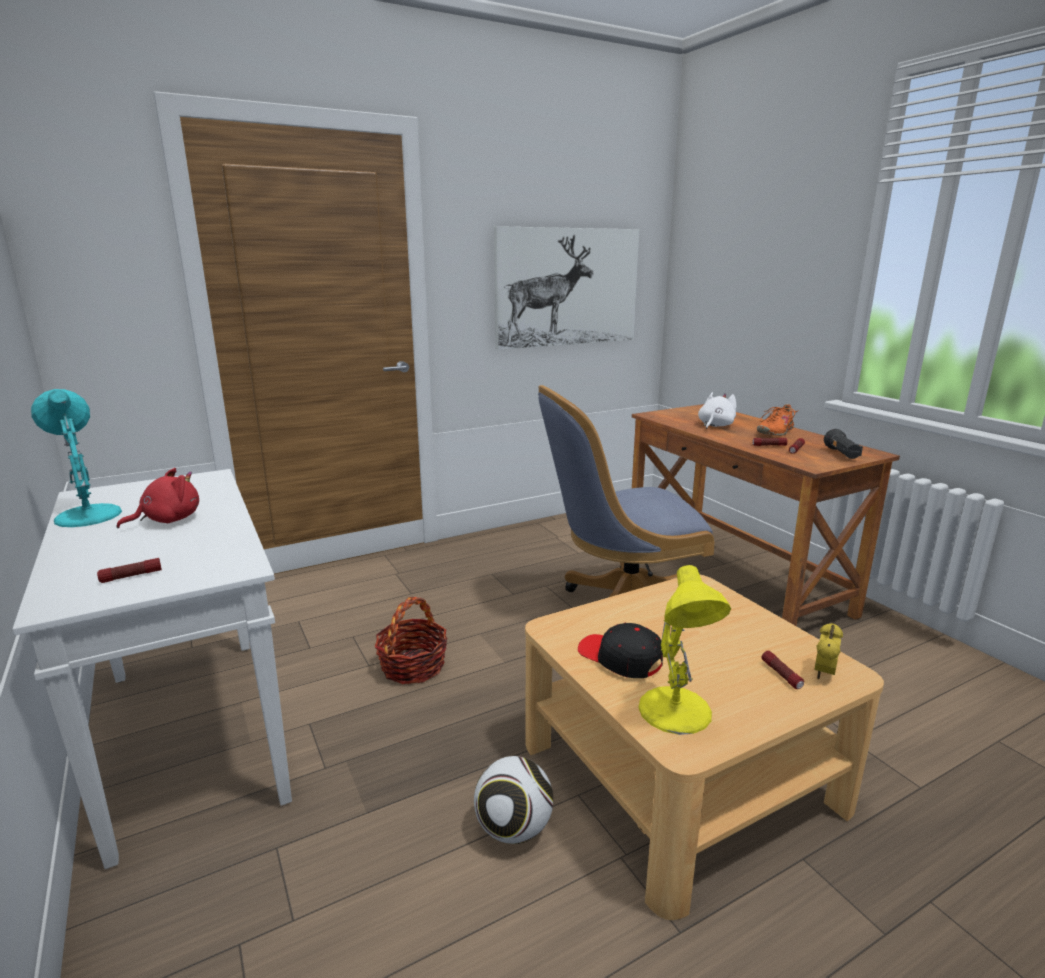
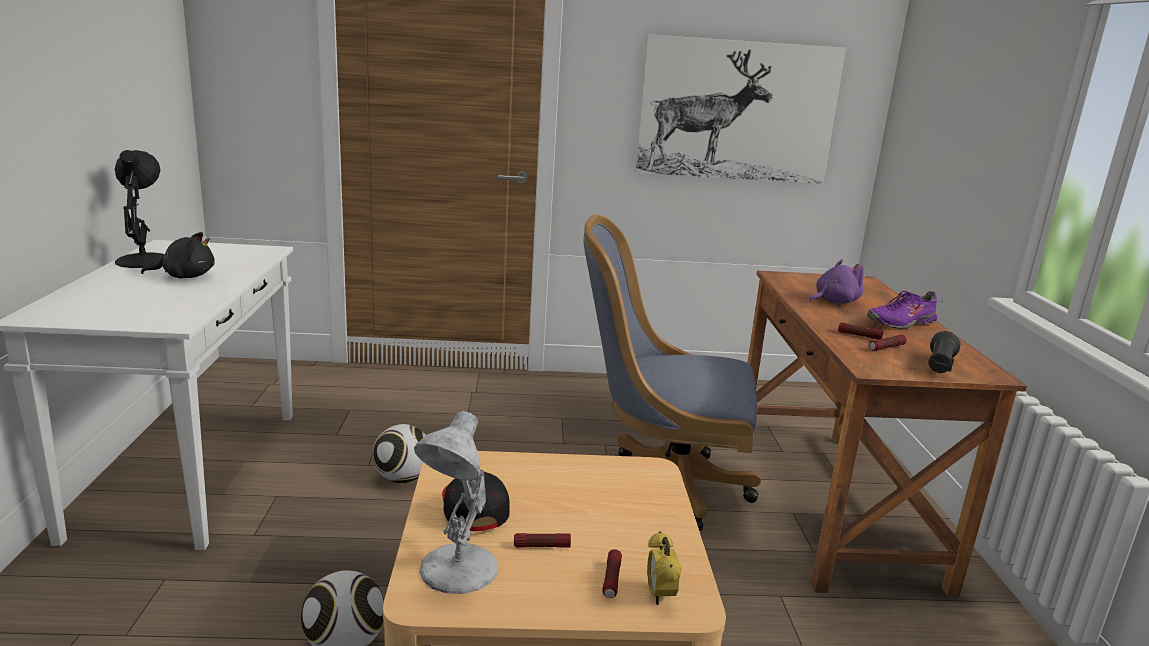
camera: 25 degrees right, 0 degrees up
turquoise table lamp [31,389,122,527] -> black table lamp [115,150,164,268]
flashlight [97,558,162,583] -> flashlight moved to [514,533,571,547]
red plush toy [116,468,199,528] -> black plush toy [141,232,215,278]
basket [375,597,448,684] -> football [373,424,426,483]
yellow table lamp [638,565,731,735] -> white table lamp [414,411,498,594]
white plush toy [698,392,736,429] -> purple plush toy [809,259,864,304]
orange shoe [757,404,799,436] -> purple shoe [867,291,941,329]
alarm clock [814,623,843,679] -> alarm clock turned 60 degrees counterclockwise [647,532,682,605]

